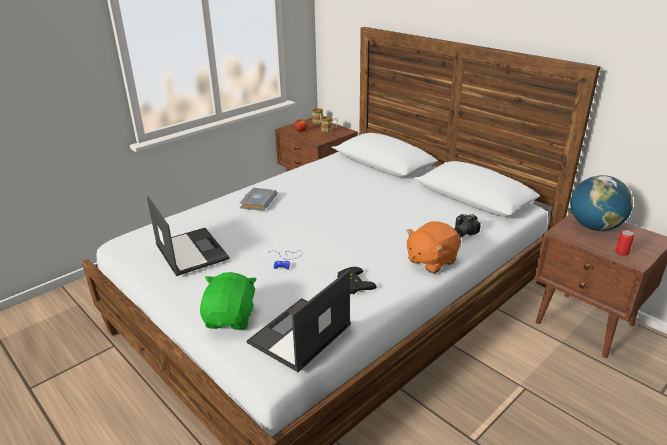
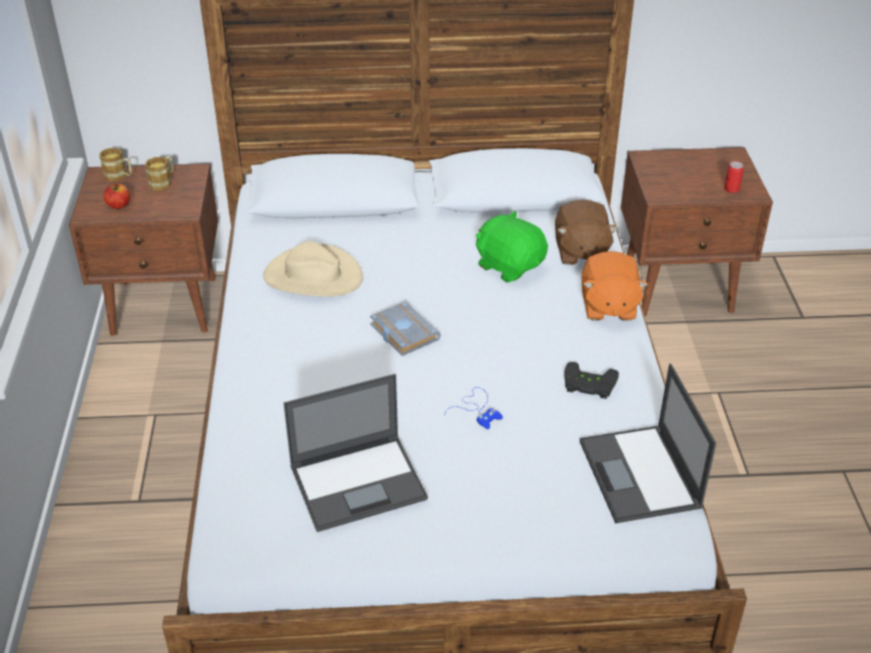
camera: 50 degrees left, 10 degrees up
laptop [147,196,230,276] -> laptop turned 150 degrees clockwise [284,374,428,532]
green plush toy [200,272,257,330] -> green plush toy moved to [476,211,548,283]
grey book [240,188,277,211] -> grey book moved to [370,301,441,356]
camera [454,214,481,237] -> brown plush toy [555,199,618,265]
globe [571,175,633,231] -> none
none -> beige hat [263,241,363,297]

